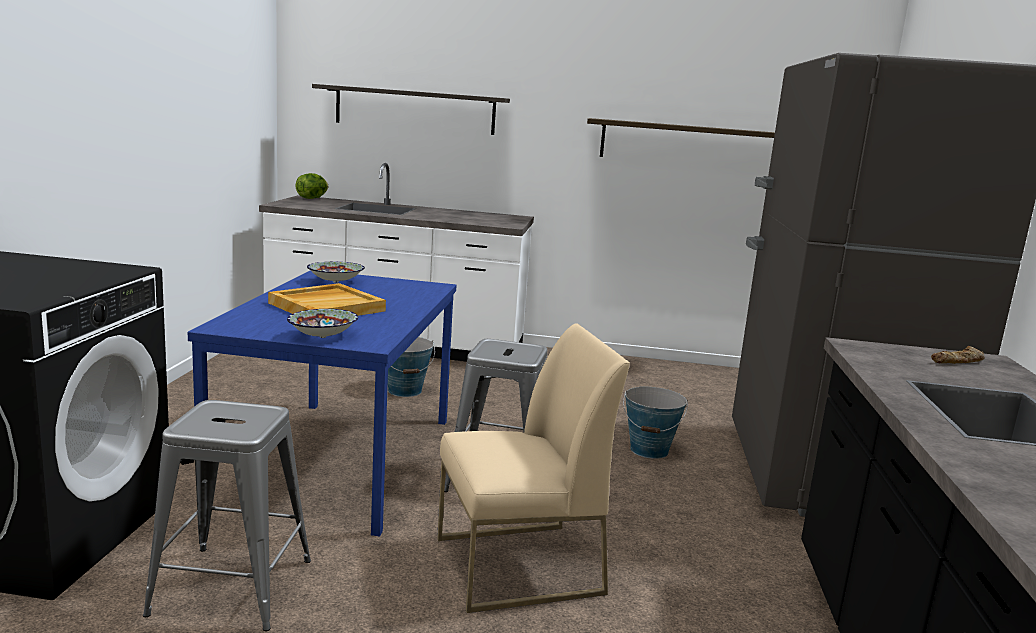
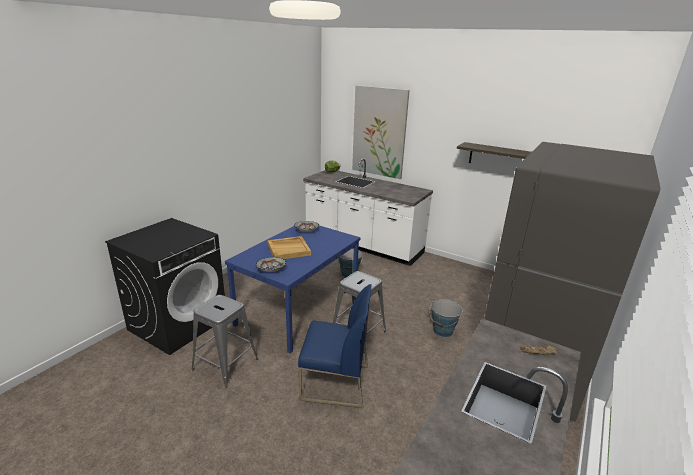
camera: 25 degrees right, 10 degrees up
shelf [312,84,510,135] -> picture [352,85,410,179]
beige chair [437,323,630,613] -> blue chair [298,284,372,408]

